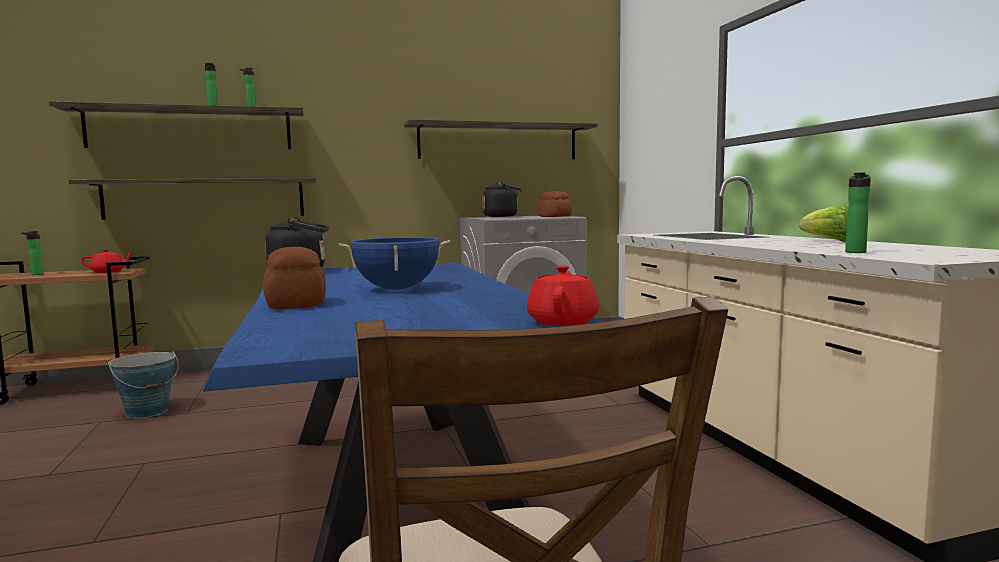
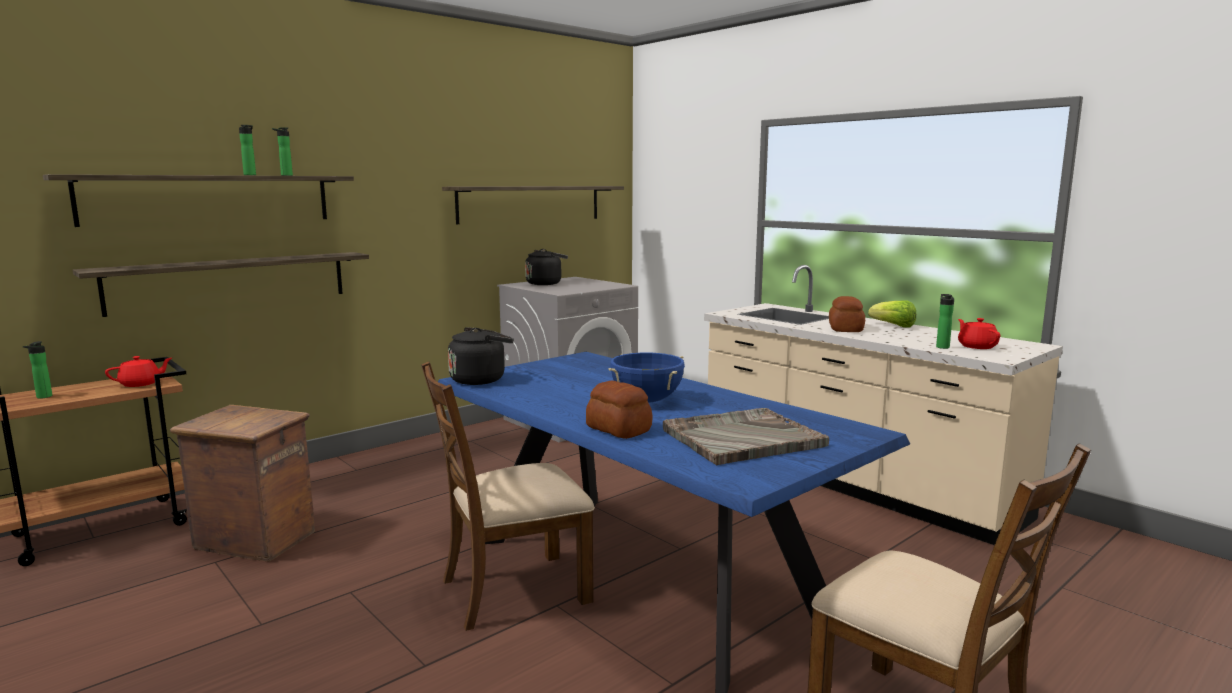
camera: 25 degrees left, 5 degrees up
bucket [108,351,179,418] -> crate [170,405,315,561]
red teapot [527,266,599,326] -> red teapot moved to [958,318,1000,349]
bread [537,191,572,217] -> bread moved to [829,296,865,332]
none -> brown chair [421,361,595,631]
none -> grey tray [663,408,829,465]

